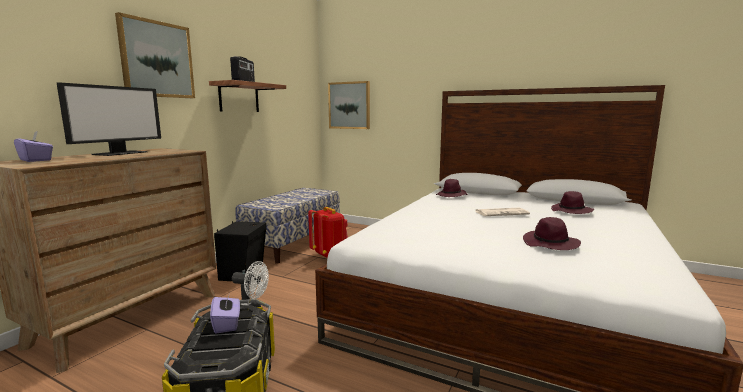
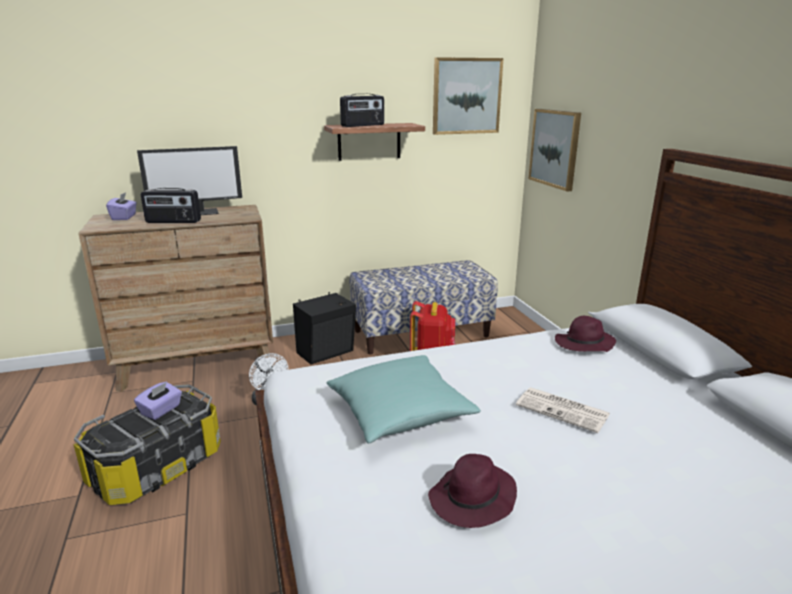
camera: 45 degrees right, 10 degrees up
picture [115,12,195,98] -> picture moved to [433,57,504,135]
purple hat [551,191,594,214] -> none
none -> radio [141,188,201,223]
none -> turquoise pillow [327,355,481,444]

